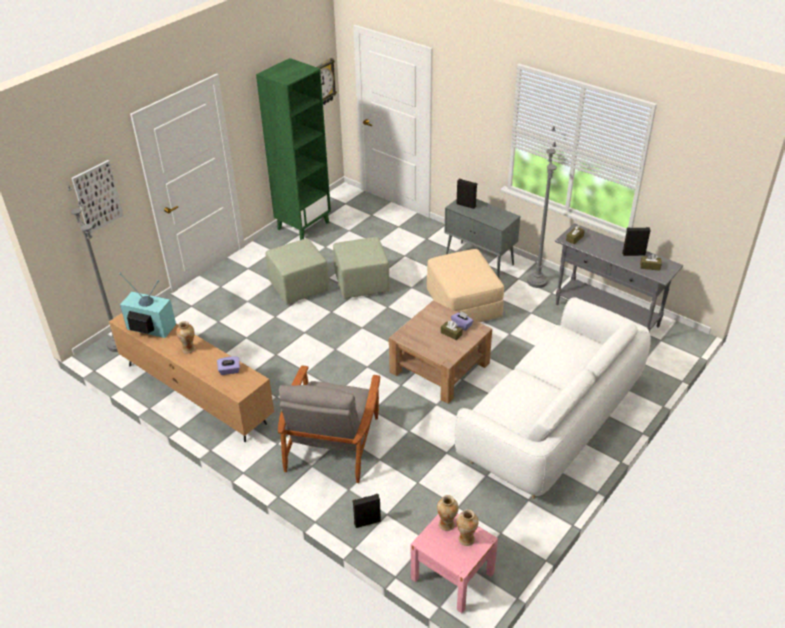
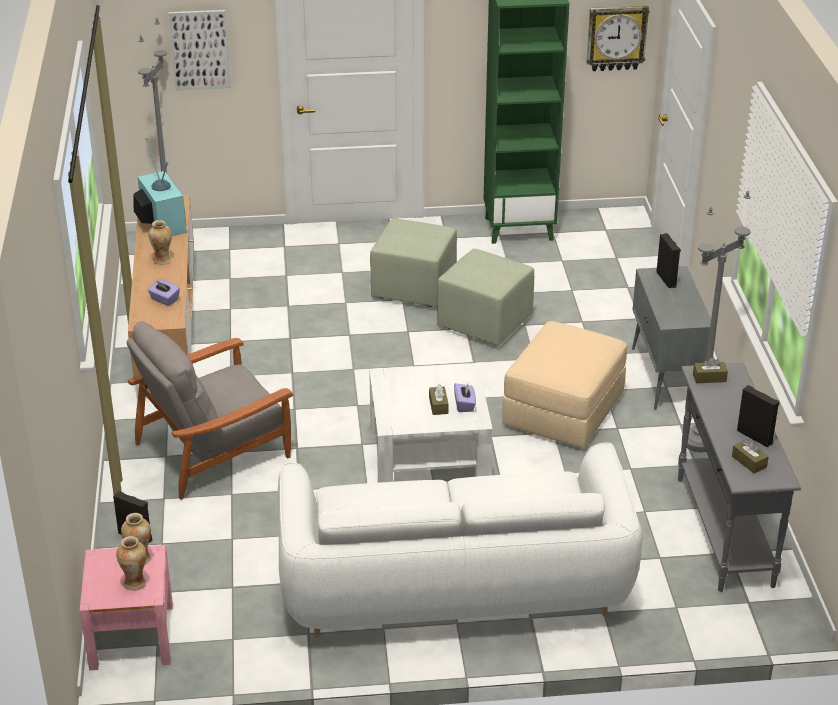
camera: 45 degrees right, 5 degrees down
brown coffee table [389,301,492,404] -> white coffee table [369,363,493,483]

